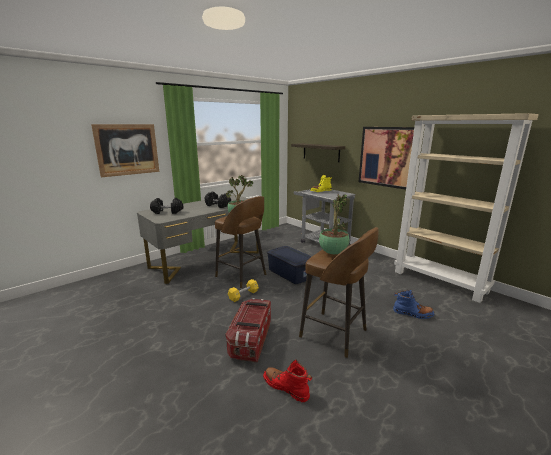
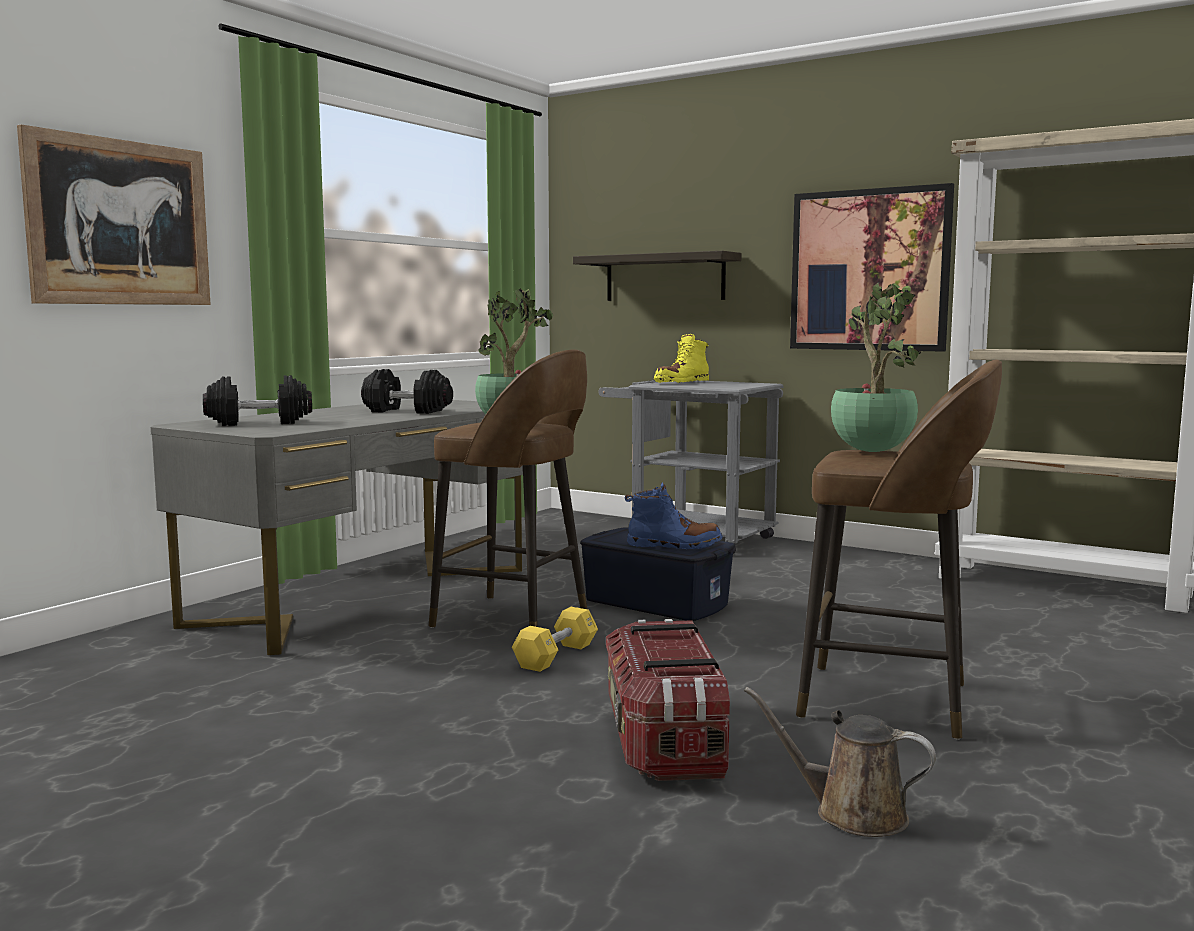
camera: 15 degrees left, 10 degrees down
red boot [263,360,312,402] -> brown watering can [744,687,936,837]
blue boot [393,290,434,319] -> blue boot moved to [625,482,723,549]

